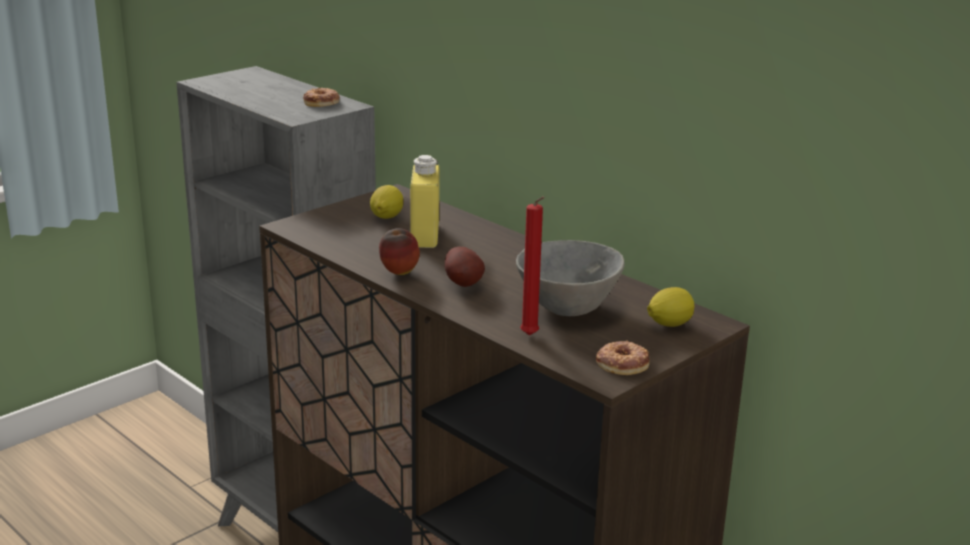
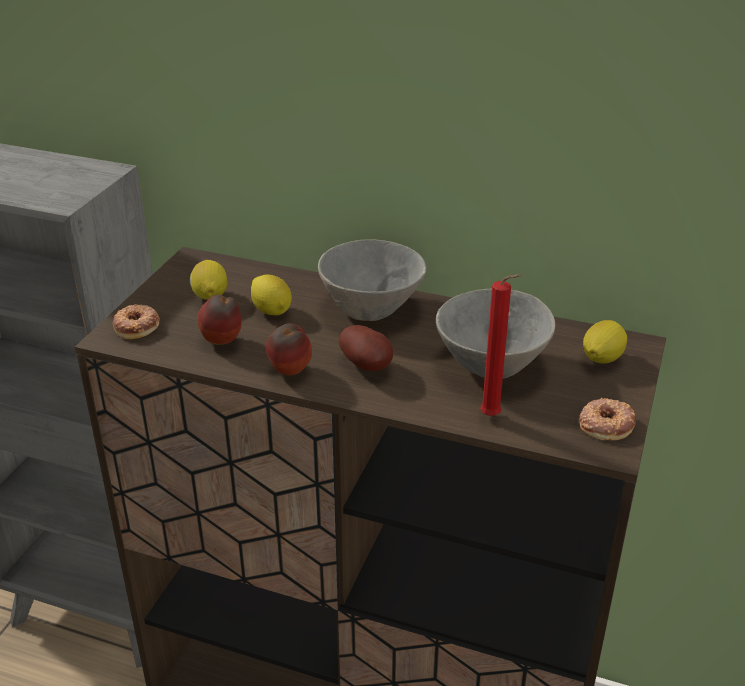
camera: 25 degrees left, 10 degrees up
donut [303,88,339,107] -> donut moved to [113,304,160,339]
yellow bottle [410,155,440,248] -> lemon [251,275,292,315]
none -> apple [197,295,242,345]
none -> grey bowl [318,239,427,321]

